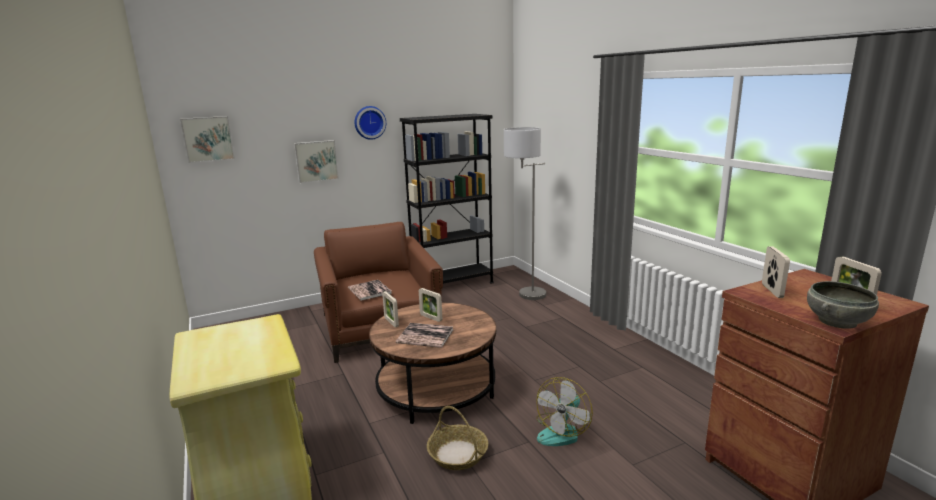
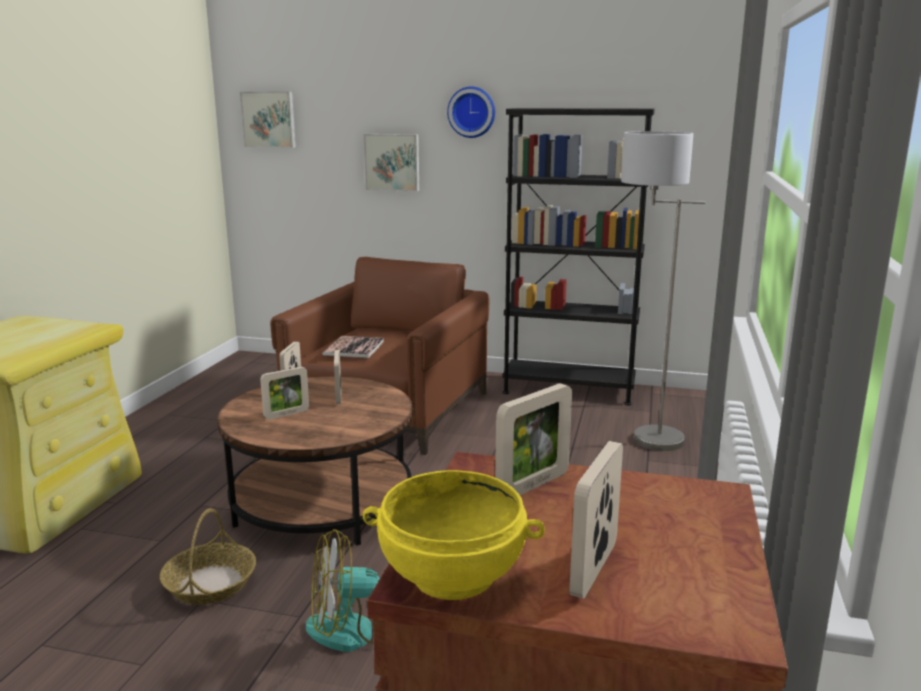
camera: 40 degrees right, 0 degrees up
book [396,323,453,348] -> picture frame [260,366,309,420]
grey bowl [807,281,879,329] -> yellow bowl [363,470,545,600]

